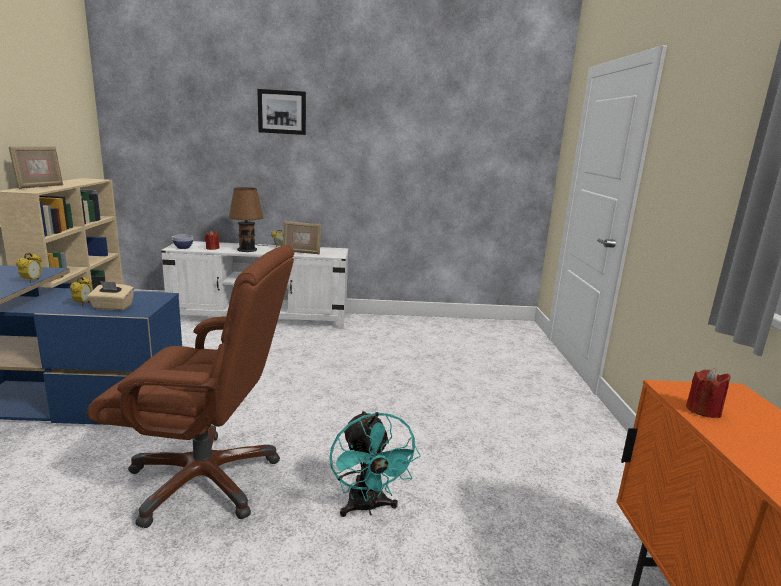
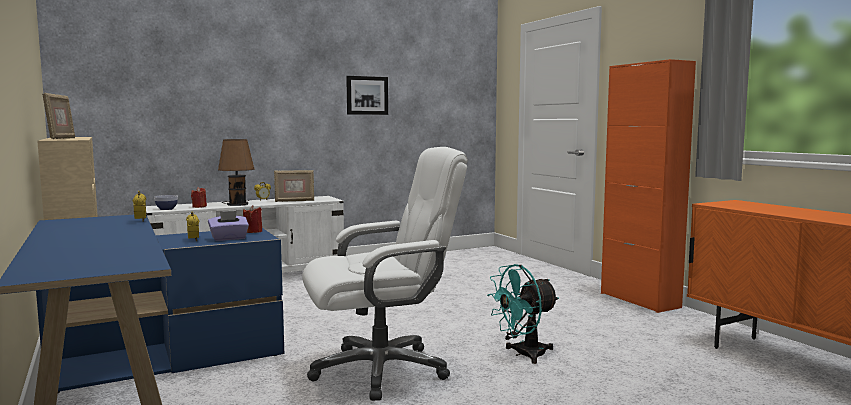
camera: 25 degrees left, 10 degrees down
brown office chair [87,245,294,529] -> white office chair [302,147,468,401]
beige tissue box [88,281,134,310] -> purple tissue box [208,211,249,241]
picture [257,89,306,135] -> picture moved to [346,76,388,115]
turquoise fan [330,411,421,517] -> turquoise fan turned 105 degrees clockwise [487,264,559,364]
red candle [686,368,731,418] -> red candle moved to [243,205,262,233]
none -> orange cabinet [601,59,696,313]

